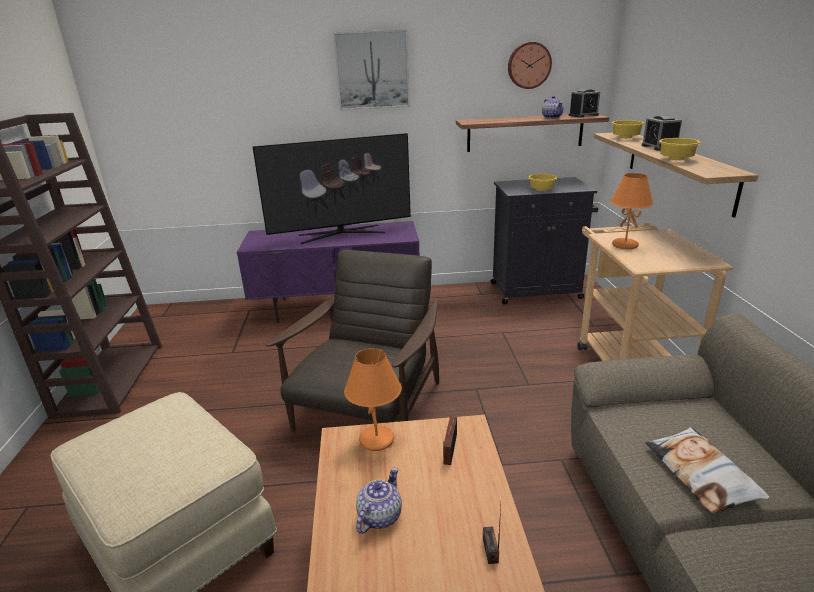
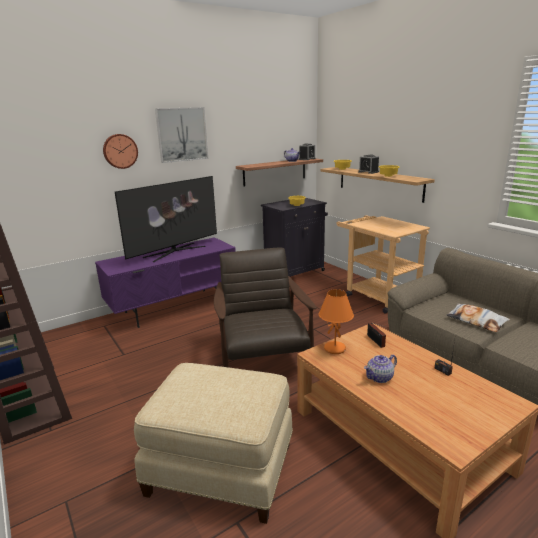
camera: 30 degrees left, 5 degrees down
teapot [356,467,402,534] -> teapot turned 120 degrees counterclockwise [364,355,397,383]
wall clock [508,42,552,89] -> wall clock moved to [103,134,138,169]
orange table lamp [610,173,653,249] -> none

